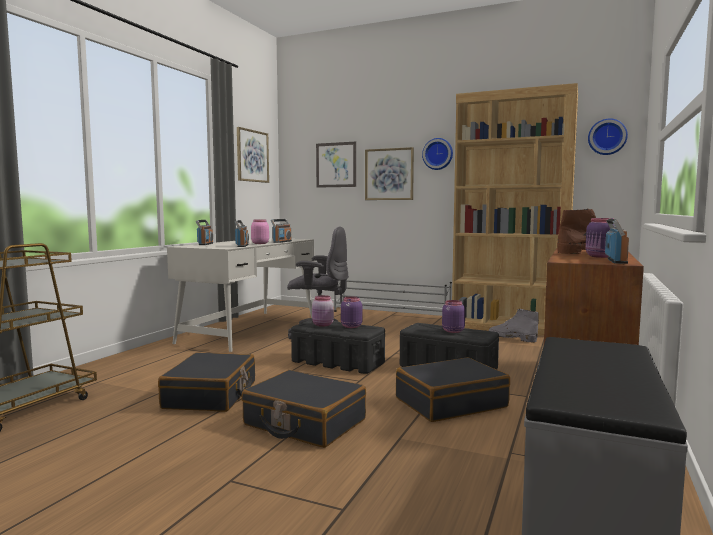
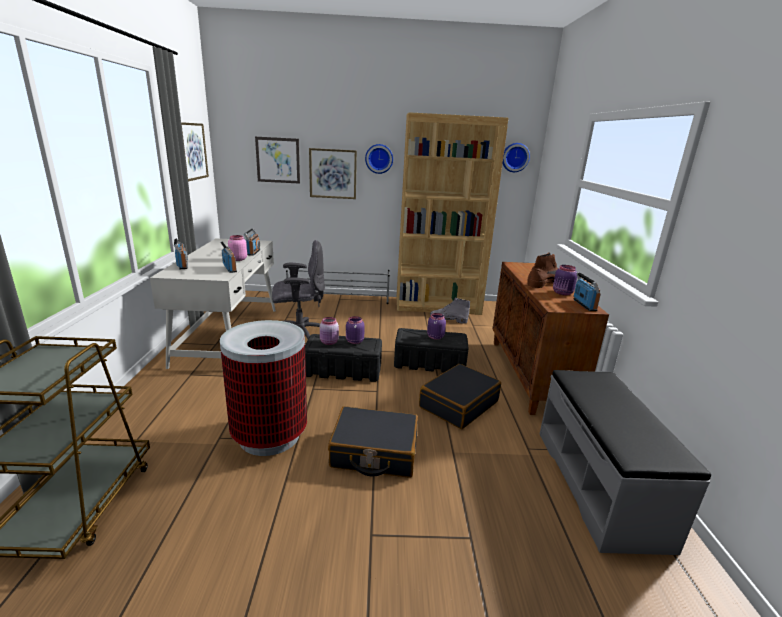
camera: 25 degrees left, 15 degrees up
black suitcase [158,352,255,412] -> trash can [220,320,307,456]

